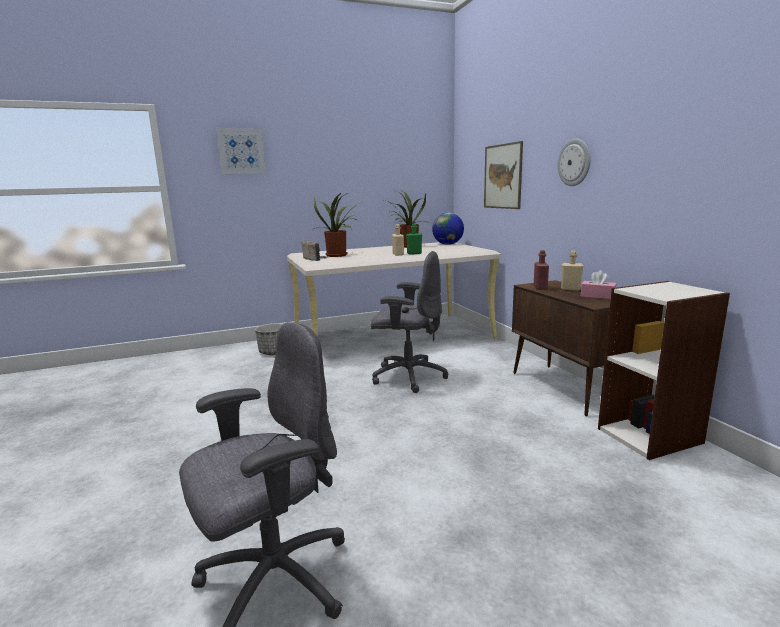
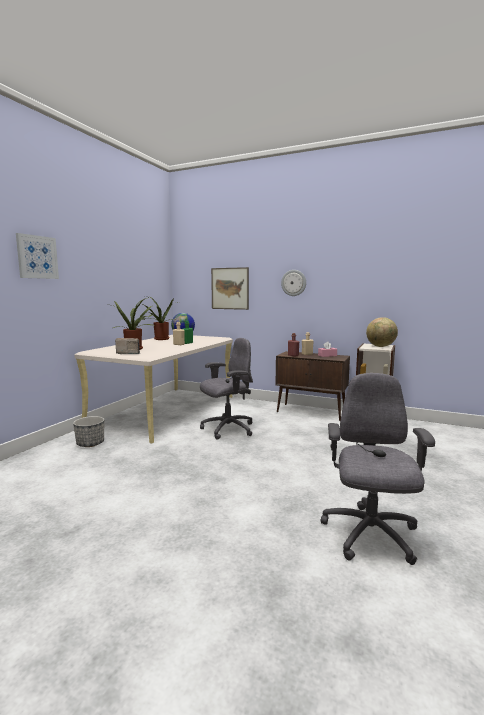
camera: 45 degrees left, 5 degrees down
none -> globe [366,317,398,347]

